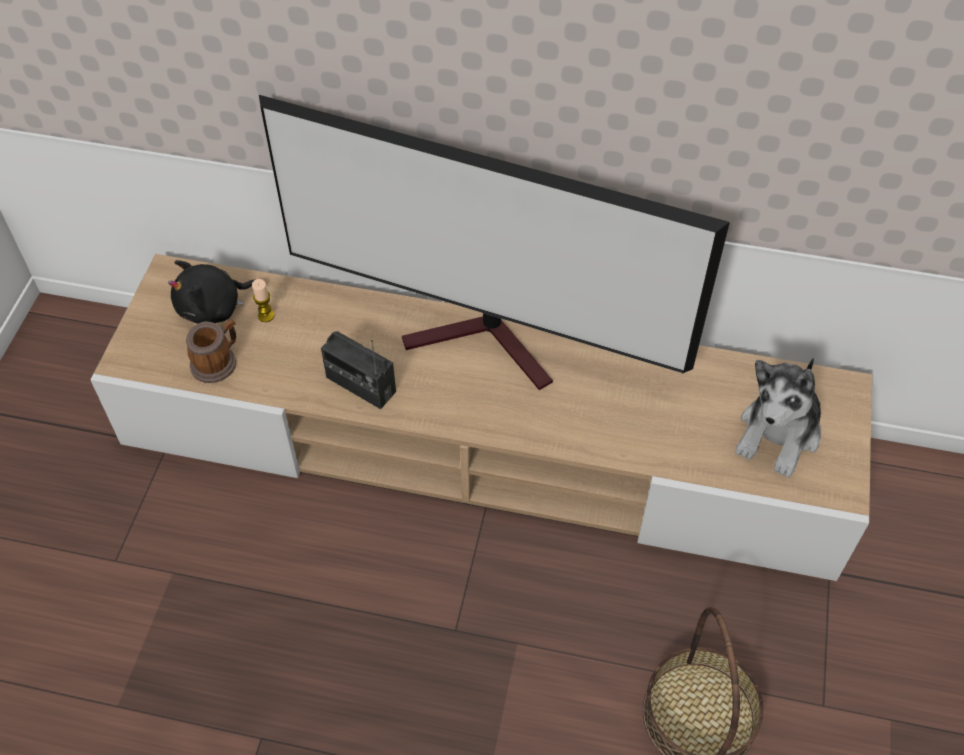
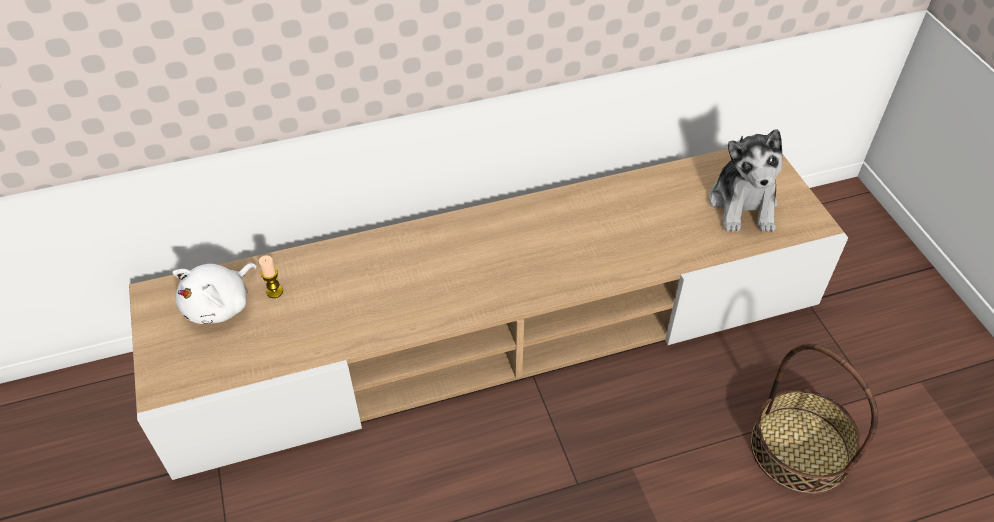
camera: 30 degrees left, 5 degrees down
black plush toy [168,260,256,324] -> white plush toy [172,263,256,324]
mug [186,320,236,383] -> none
television [259,95,730,390] -> none
radio [321,331,396,409] -> none

